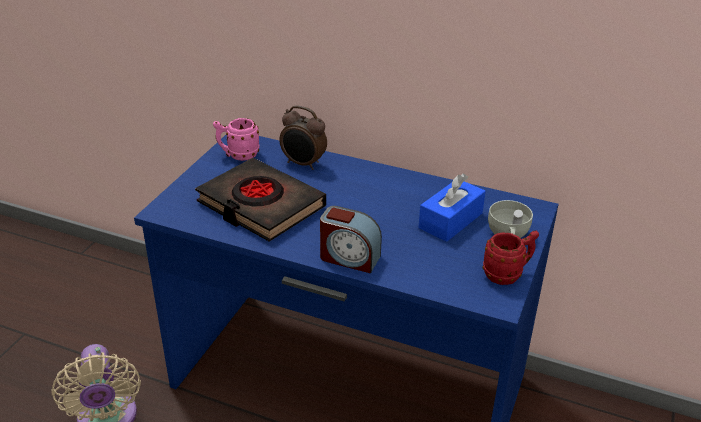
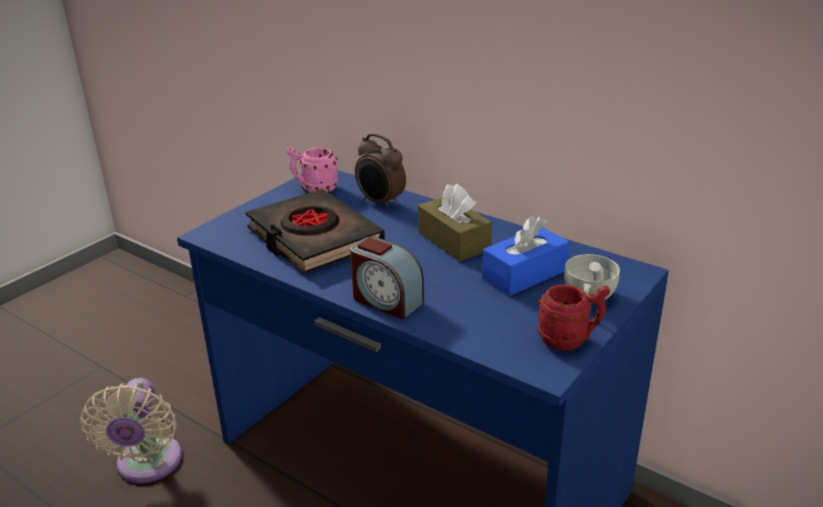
camera: 15 degrees right, 5 degrees down
none -> brown tissue box [418,184,492,262]

